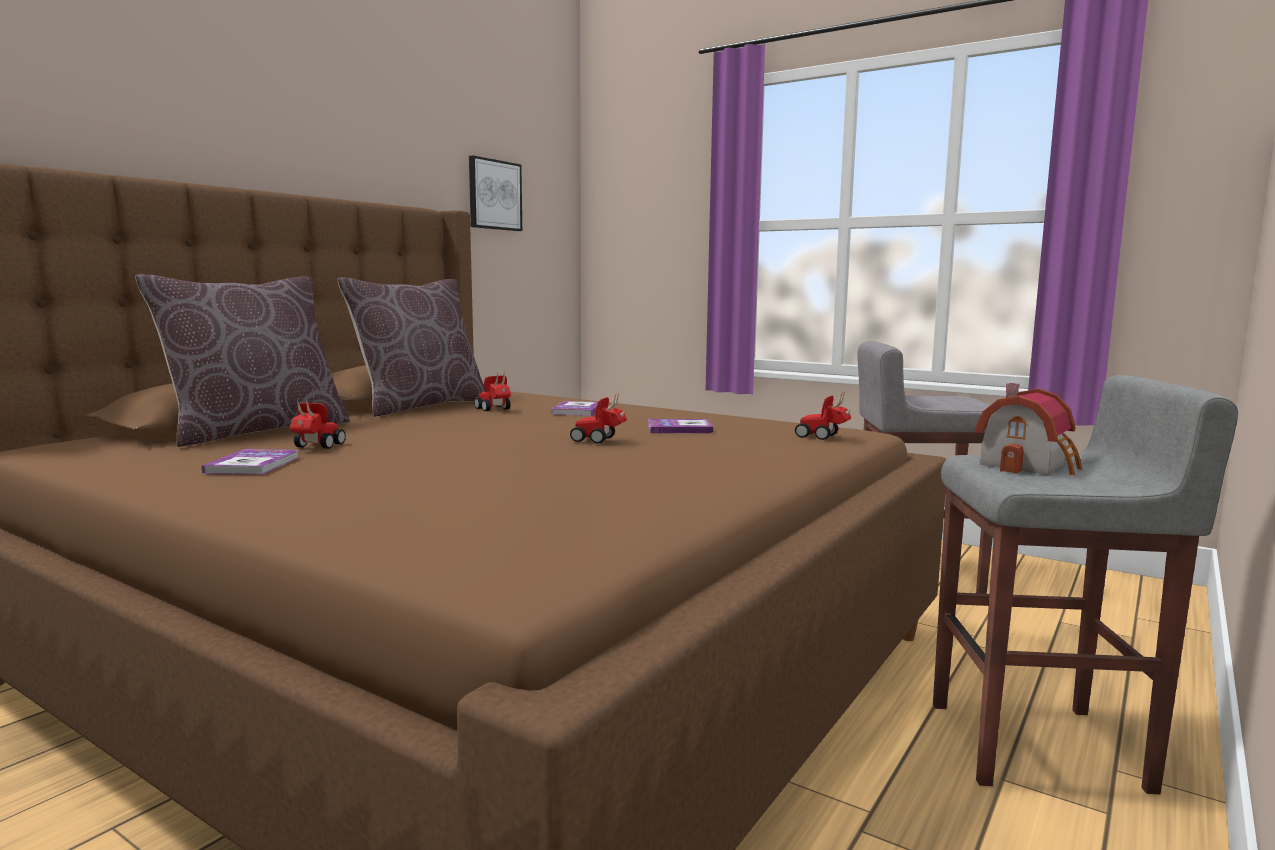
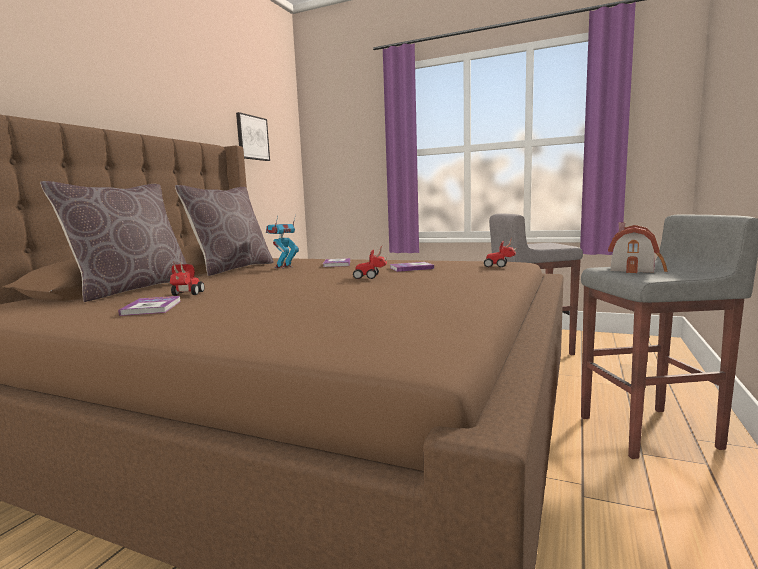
camera: 10 degrees left, 0 degrees up
toy car [474,372,511,411] -> toy robot [266,215,299,269]

